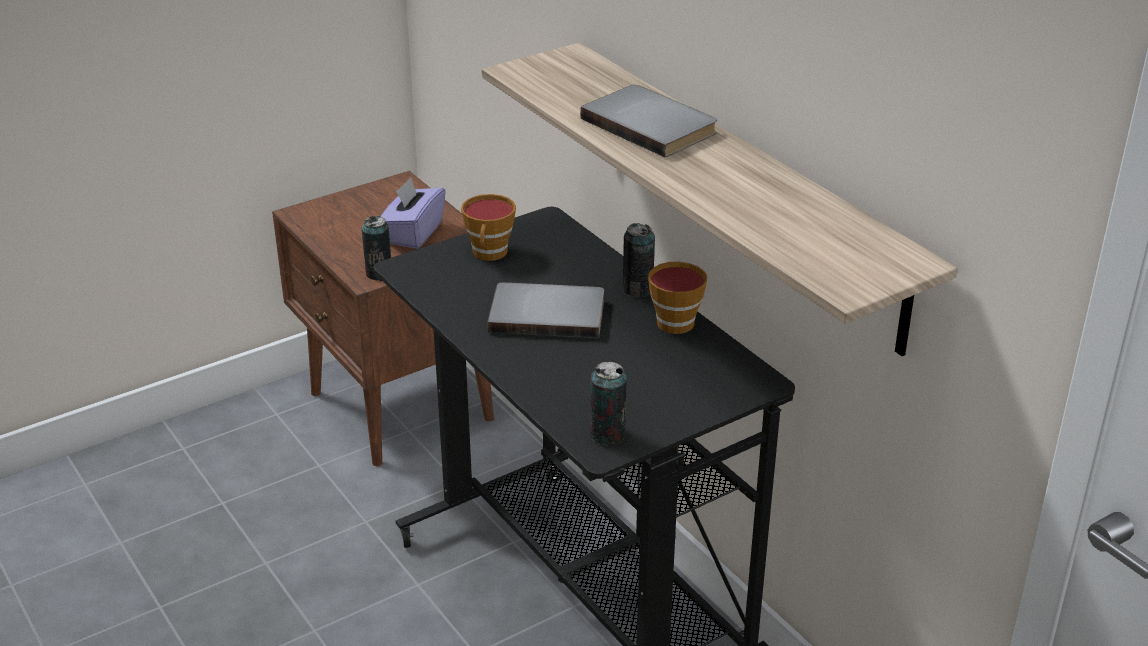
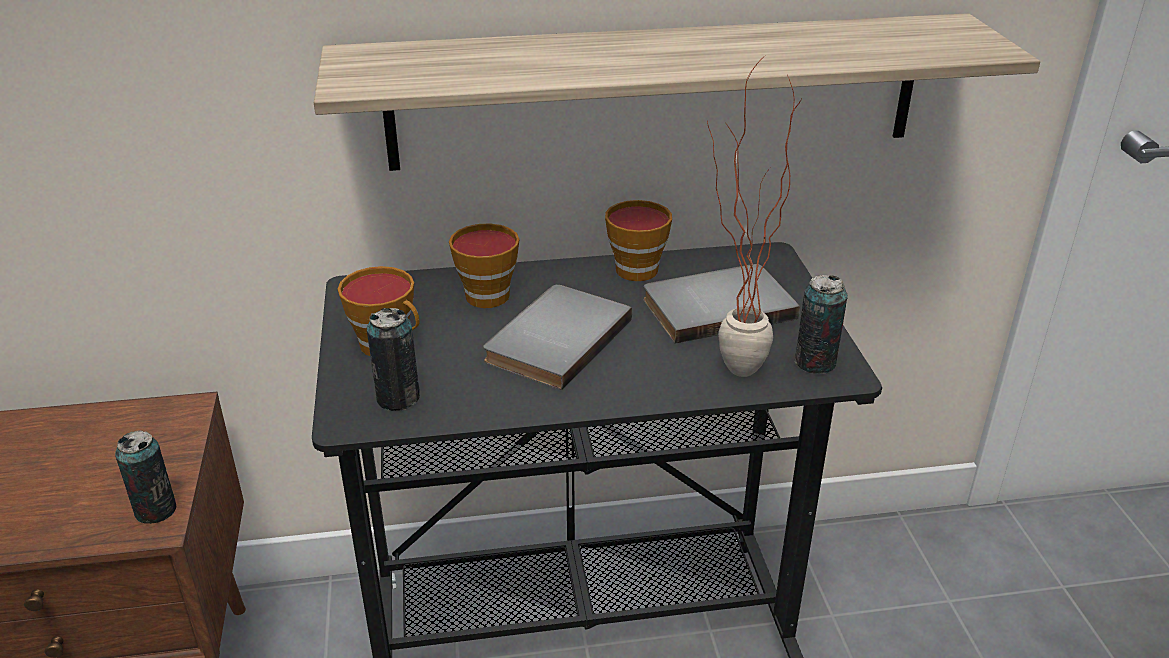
camera: 65 degrees left, 0 degrees up
purple tissue box [381,177,446,249] -> none
grey book [580,85,717,158] -> grey book moved to [643,264,800,344]
can [623,223,655,297] -> can moved to [367,308,420,411]
none -> cup [449,223,520,308]
none -> potted plant [707,59,802,377]

